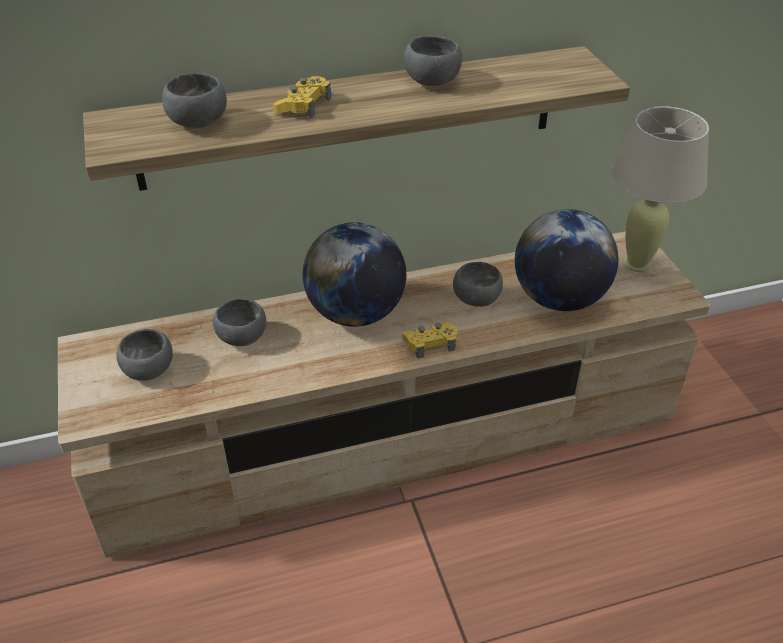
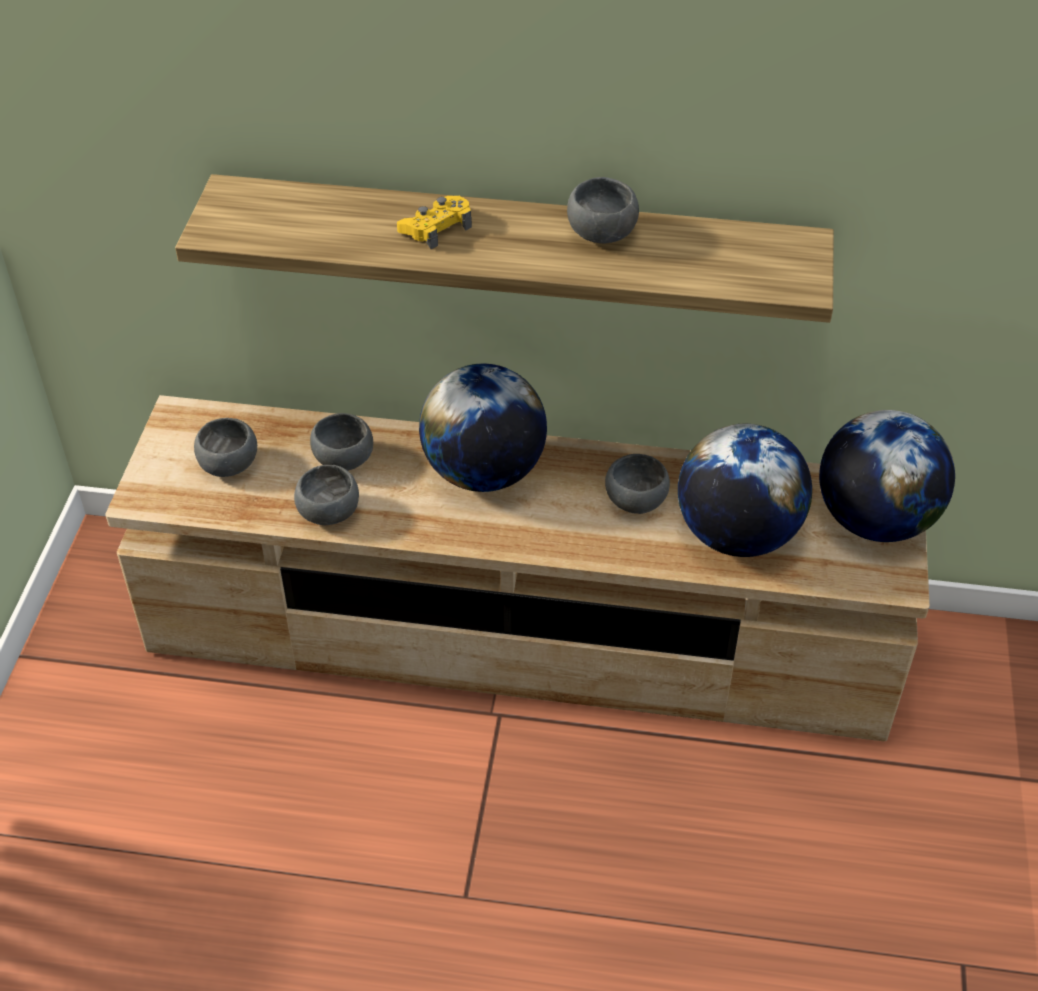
camera: 25 degrees right, 5 degrees up
grey bowl [162,73,227,128] -> grey bowl moved to [294,465,359,525]
yellow game controller [403,322,457,359] -> none
beige table lamp [611,106,709,272] -> globe [819,410,955,542]

